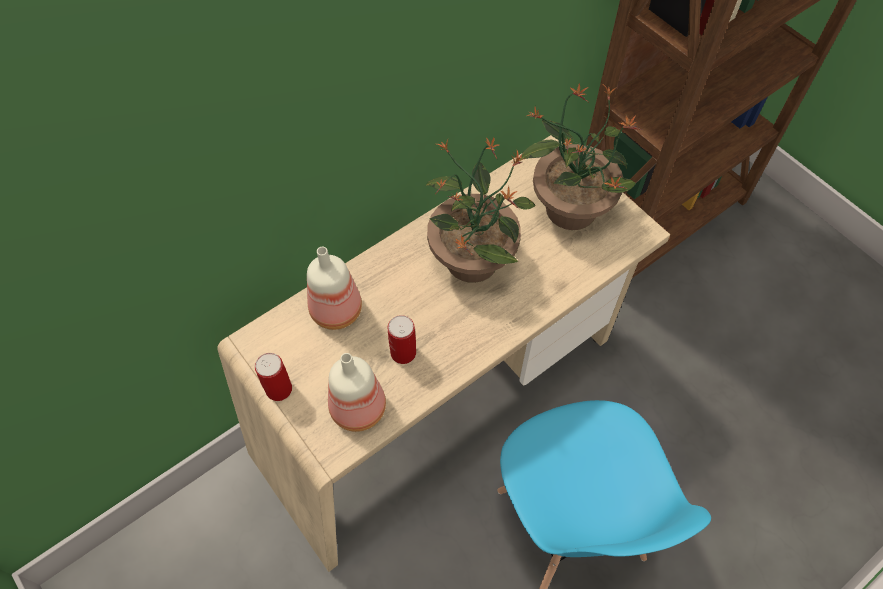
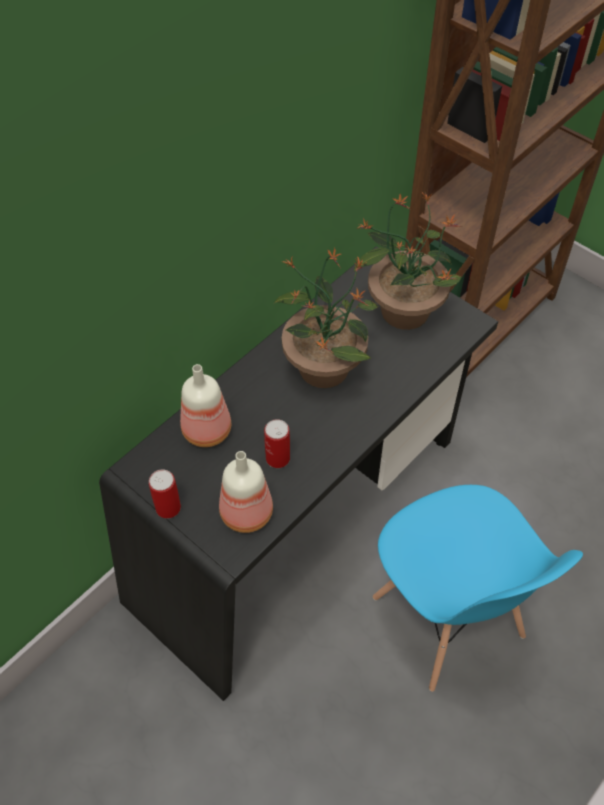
camera: 10 degrees left, 5 degrees down
beige desk [217,135,670,572] -> black desk [99,246,498,701]

